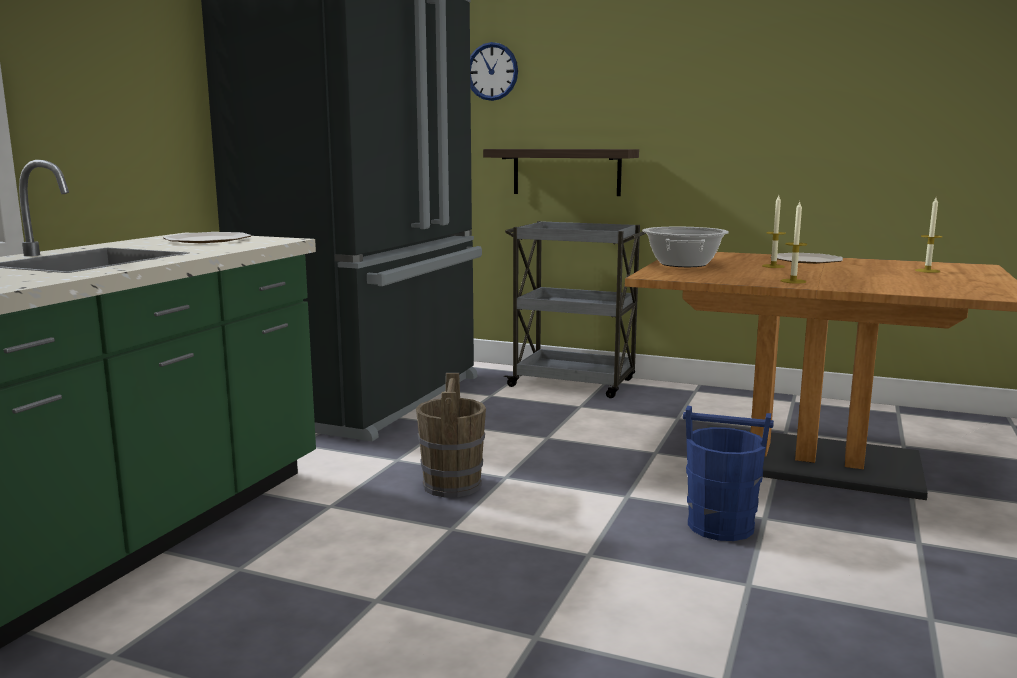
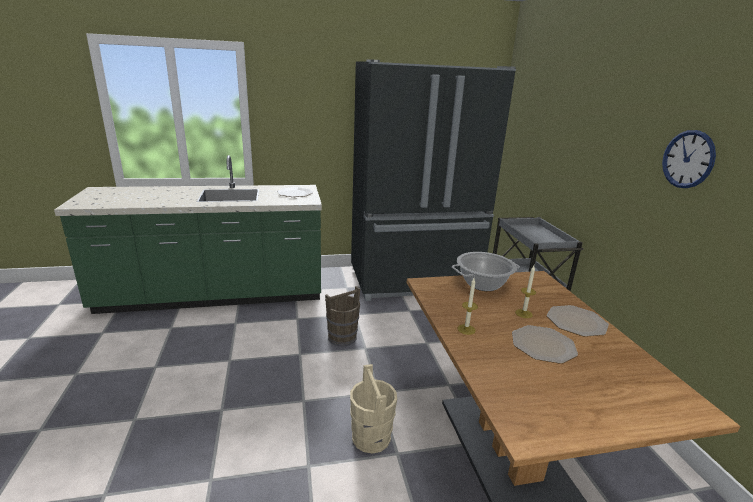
camera: 55 degrees right, 10 degrees up
wall clock [470,42,518,101] -> wall clock moved to [662,130,716,188]
shelf [483,149,639,196] -> none
blue bucket [683,406,774,541] -> beige bucket [350,364,397,454]
candle [915,198,942,273] -> none
none -> plate [512,325,578,364]

